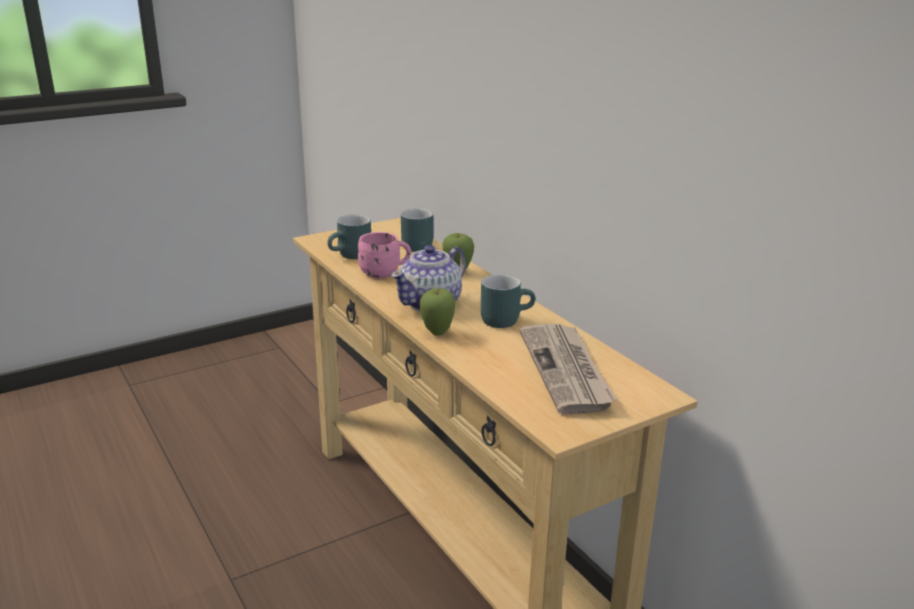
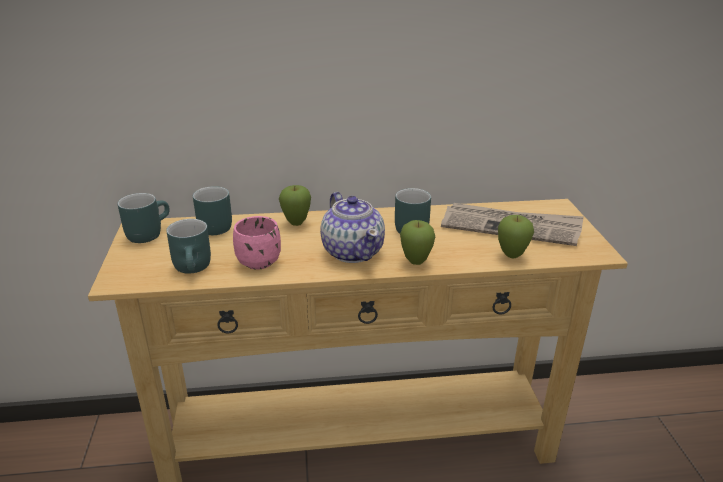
camera: 65 degrees left, 5 degrees up
none -> turquoise mug [117,193,170,243]
none -> apple [498,215,534,259]

